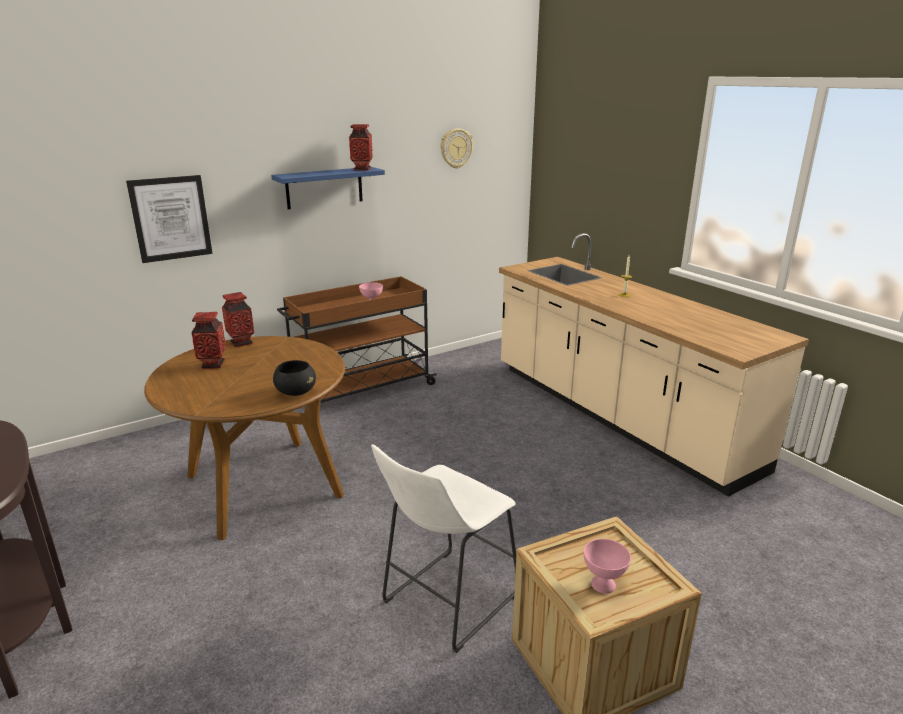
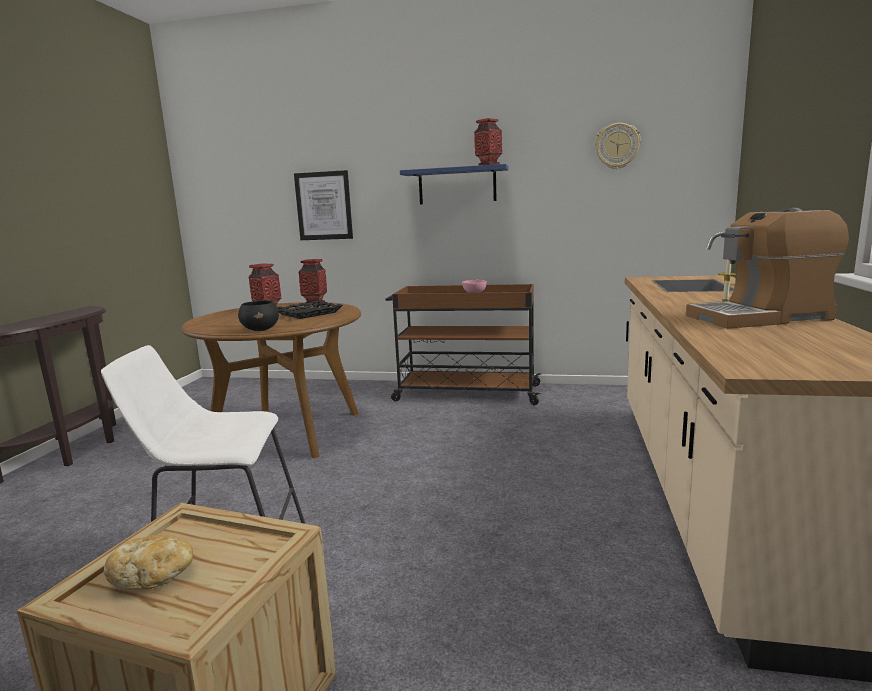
camera: 45 degrees right, 10 degrees down
pink bowl [584,539,631,594] -> bread [104,534,193,590]
none -> black tray [277,300,343,319]
none -> coffee machine [686,208,849,329]

